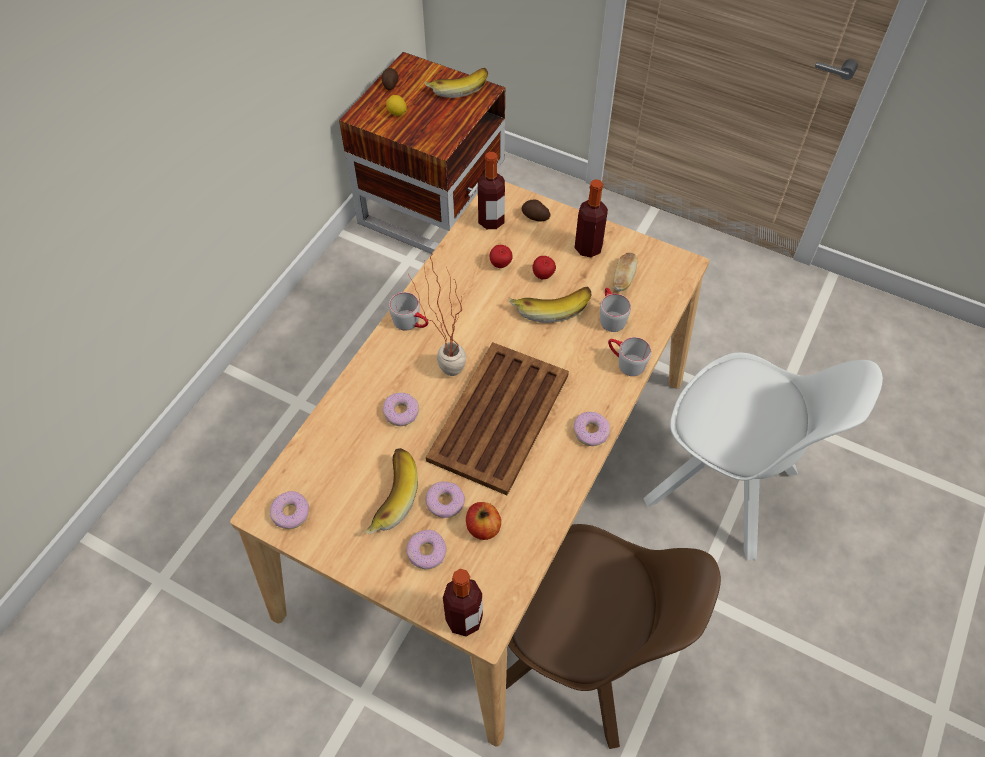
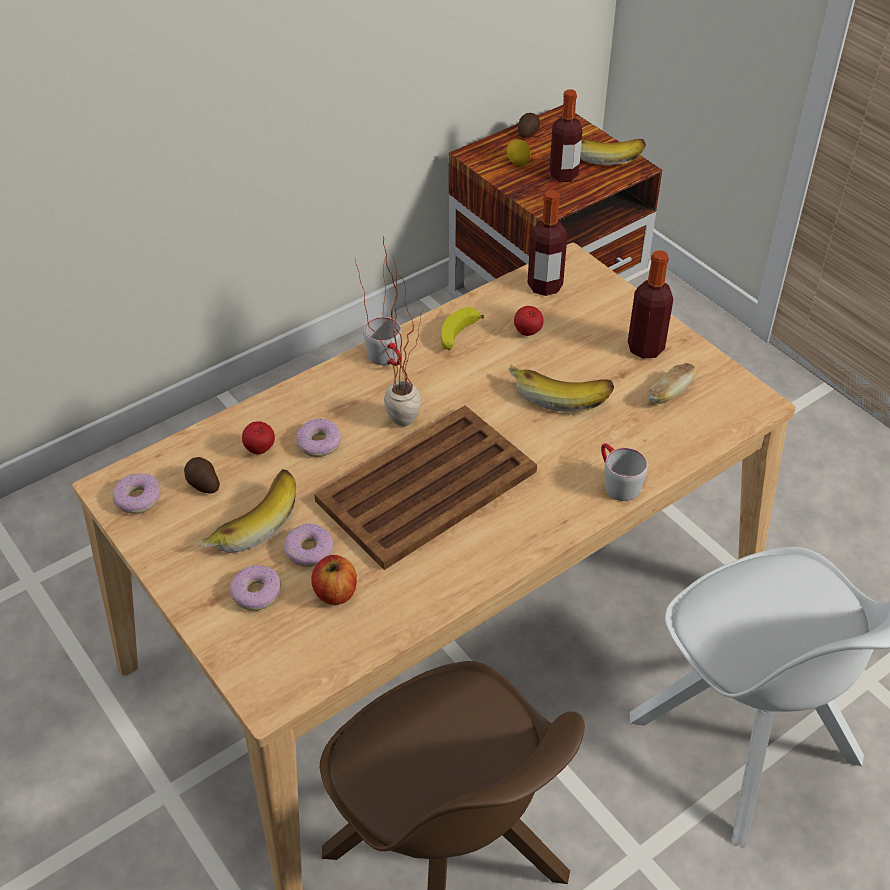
camera: 25 degrees right, 10 degrees down
bottle [443,569,483,637] -> bottle moved to [549,89,582,182]
potato [521,200,550,221] -> potato moved to [184,457,220,493]
apple [532,256,556,279] -> apple moved to [242,421,275,454]
donut [573,412,610,446] -> none
grey mug [600,288,631,332] -> none
none -> banana [441,307,484,350]

